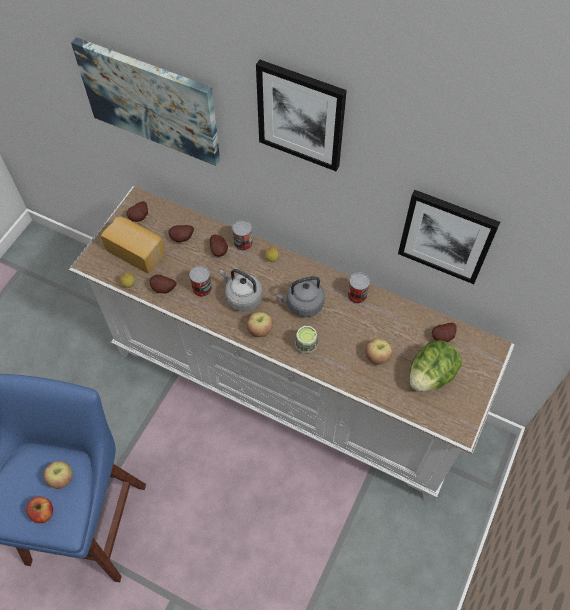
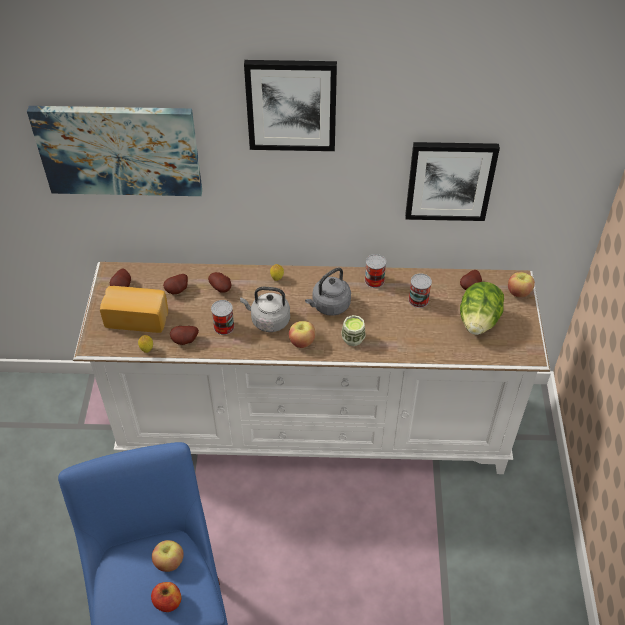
camera: 25 degrees left, 10 degrees down
can [232,220,253,251] -> can moved to [408,273,432,308]
apple [365,338,392,365] -> apple moved to [508,272,535,298]

